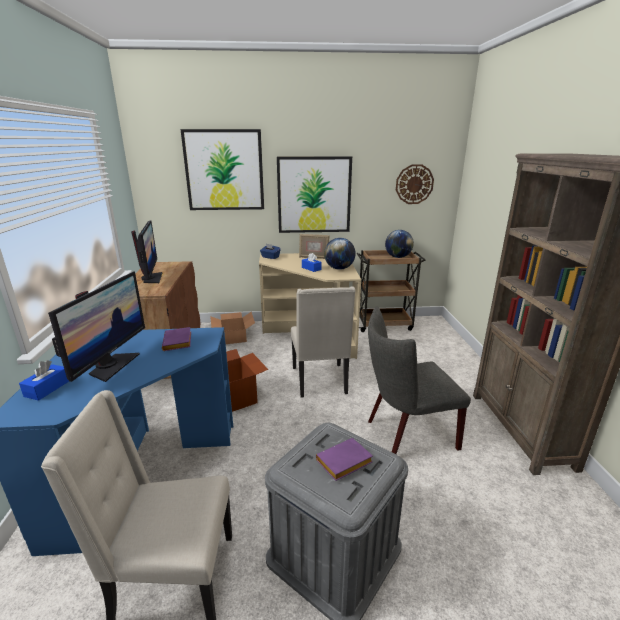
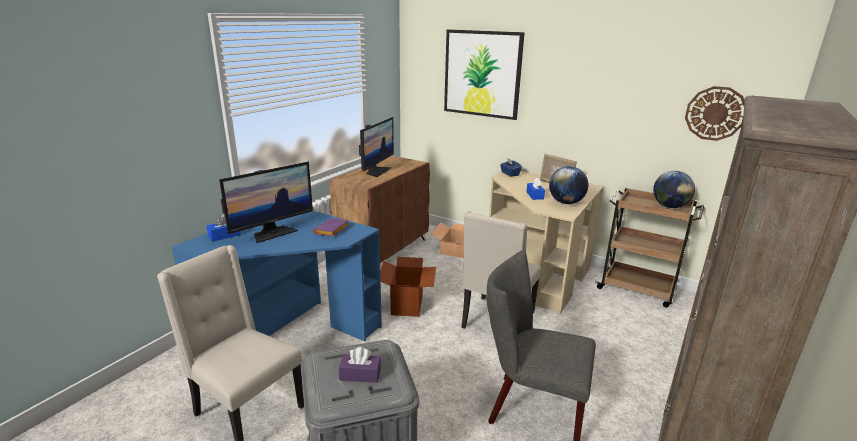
camera: 35 degrees right, 0 degrees up
picture [277,156,352,233] -> none
purple book [316,438,373,481] -> purple tissue box [339,347,381,383]

